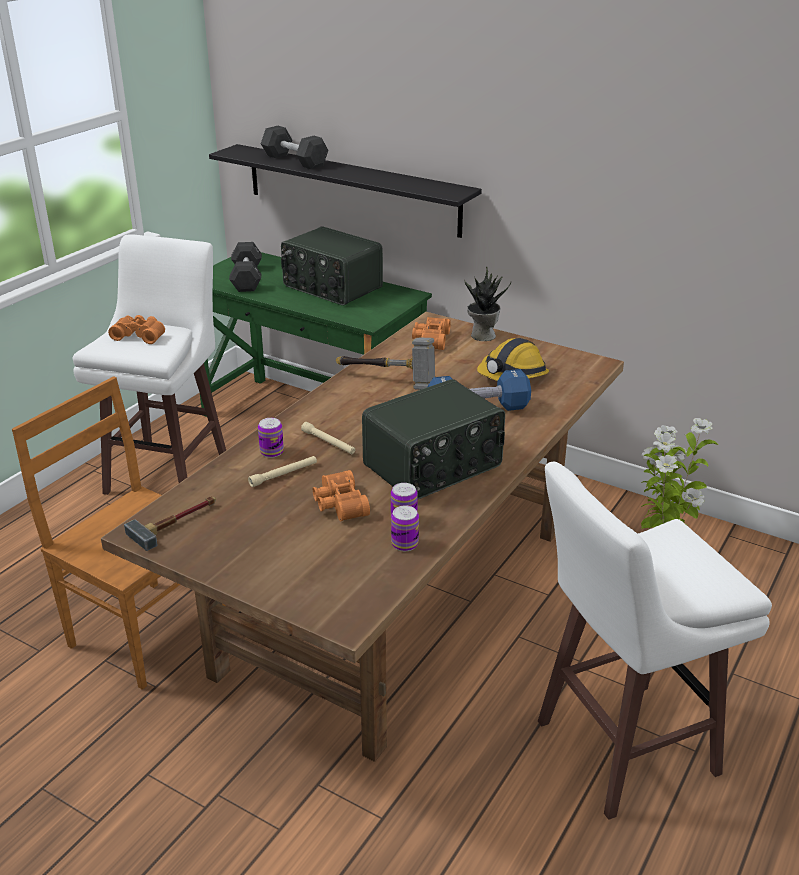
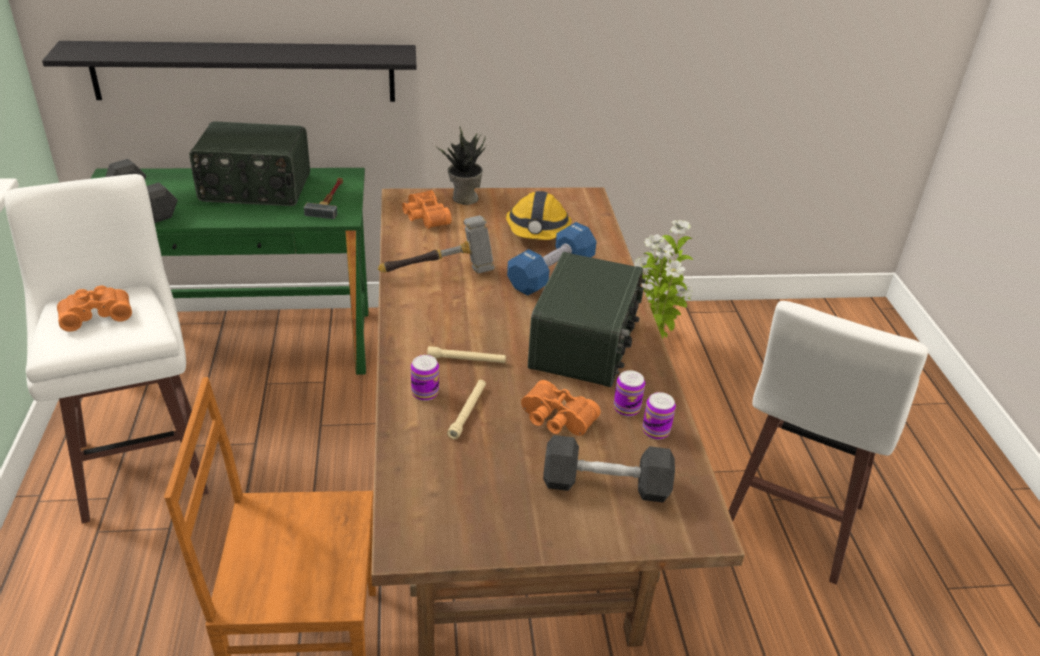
camera: 40 degrees left, 5 degrees up
hammer [124,496,216,551] -> hammer moved to [304,178,343,219]
black dumbbell [261,126,329,169] -> black dumbbell moved to [543,435,675,502]

